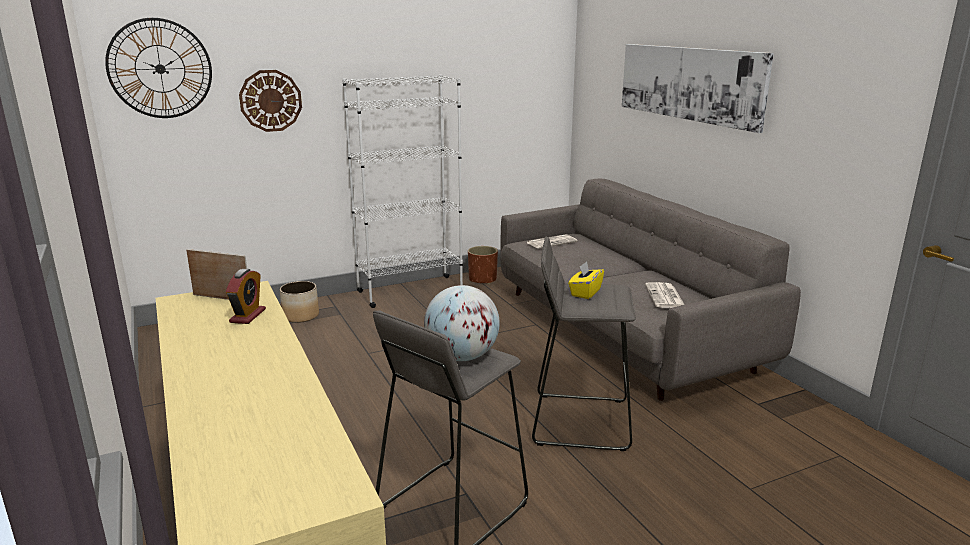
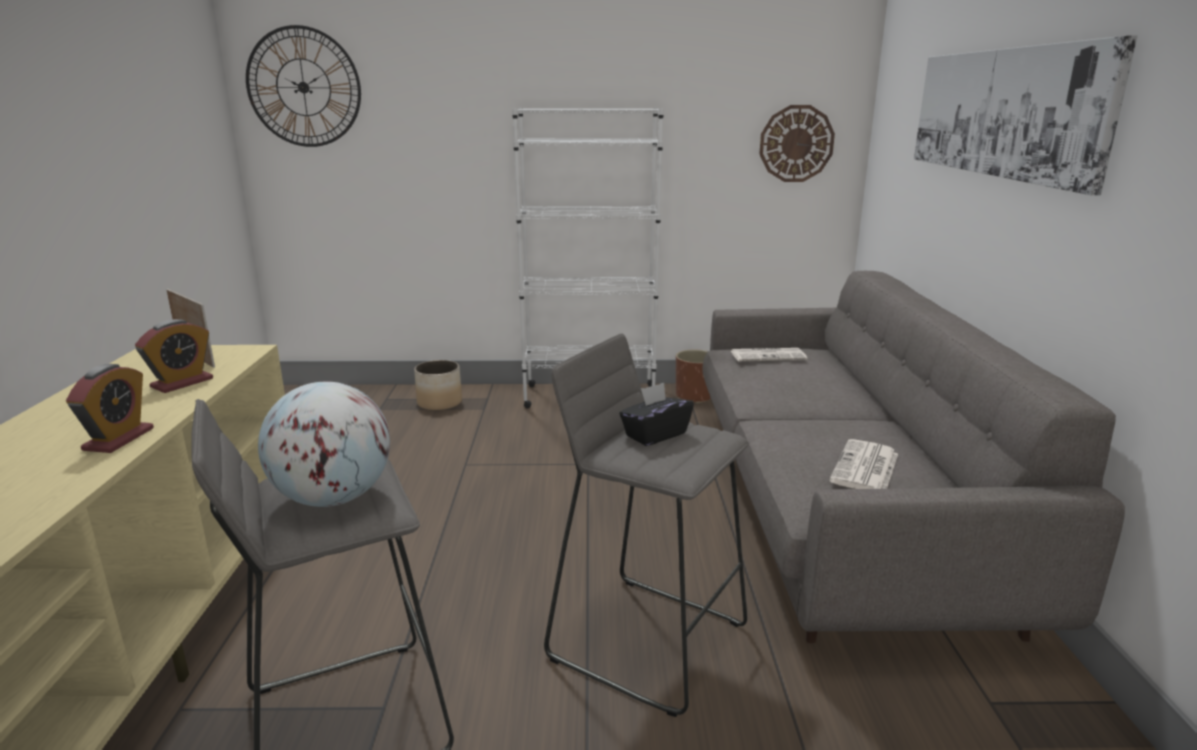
camera: 25 degrees right, 0 degrees up
wall clock [239,70,302,132] -> wall clock moved to [759,105,835,182]
yellow tissue box [568,262,604,299] -> black tissue box [619,383,694,446]
none -> alarm clock [66,364,154,453]

